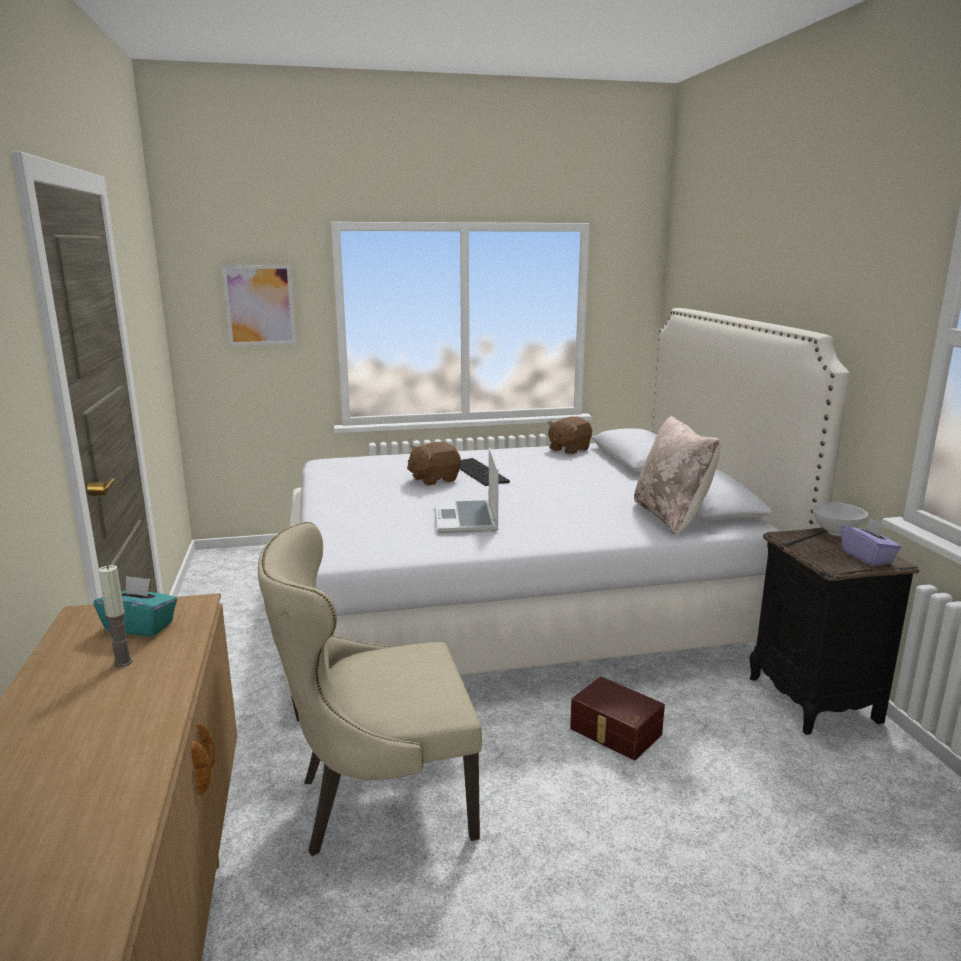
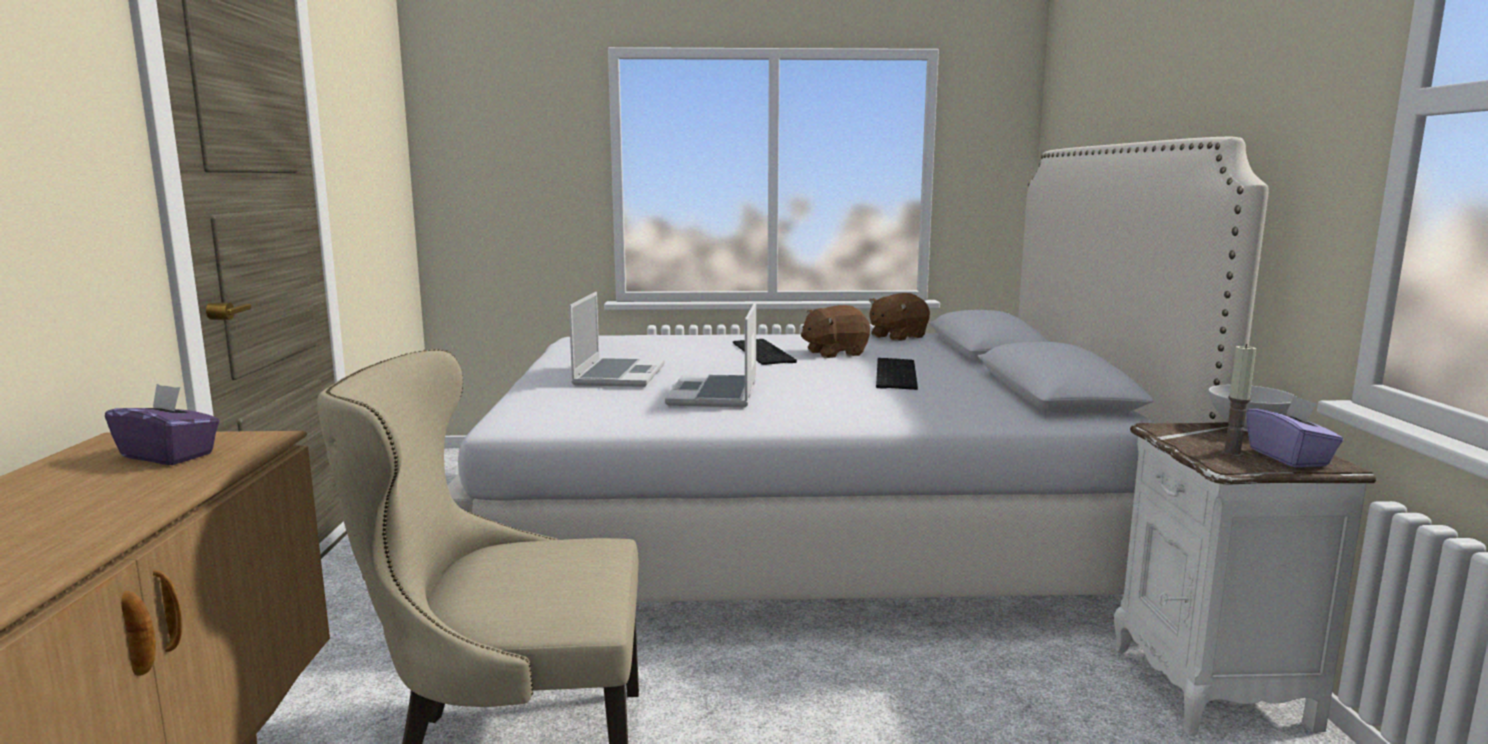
camera: 10 degrees right, 5 degrees down
turquoise tissue box [94,575,177,636] -> purple tissue box [105,384,220,465]
candle [98,565,133,667] -> candle moved to [1222,344,1256,457]
picture [222,265,296,346] -> none
brown plush toy [407,442,461,486] -> brown plush toy moved to [801,305,870,358]
brown storage box [570,677,665,760] -> none
beige pillow [634,416,721,536] -> none
black nightstand [750,528,919,735] -> white nightstand [1114,422,1376,735]
none -> laptop [569,292,665,387]
none -> keyboard [876,358,918,390]

